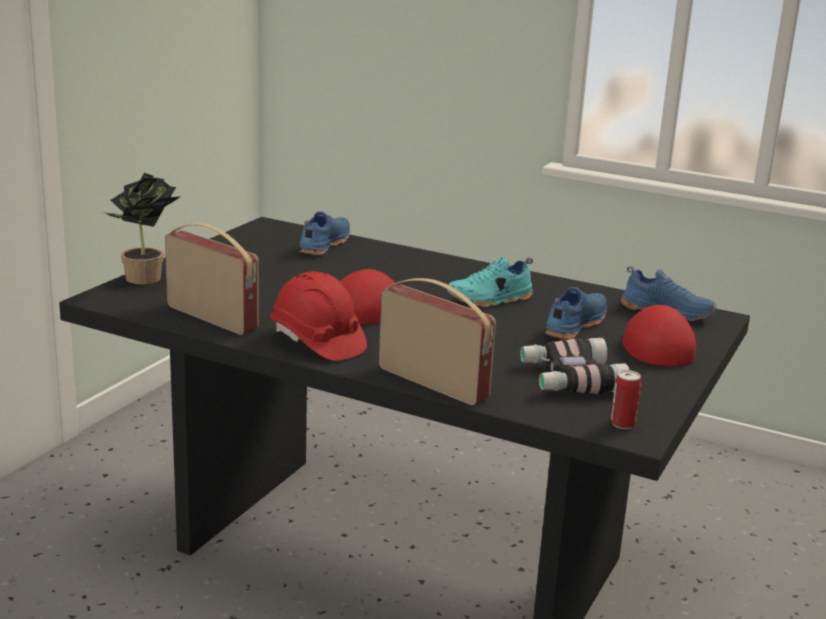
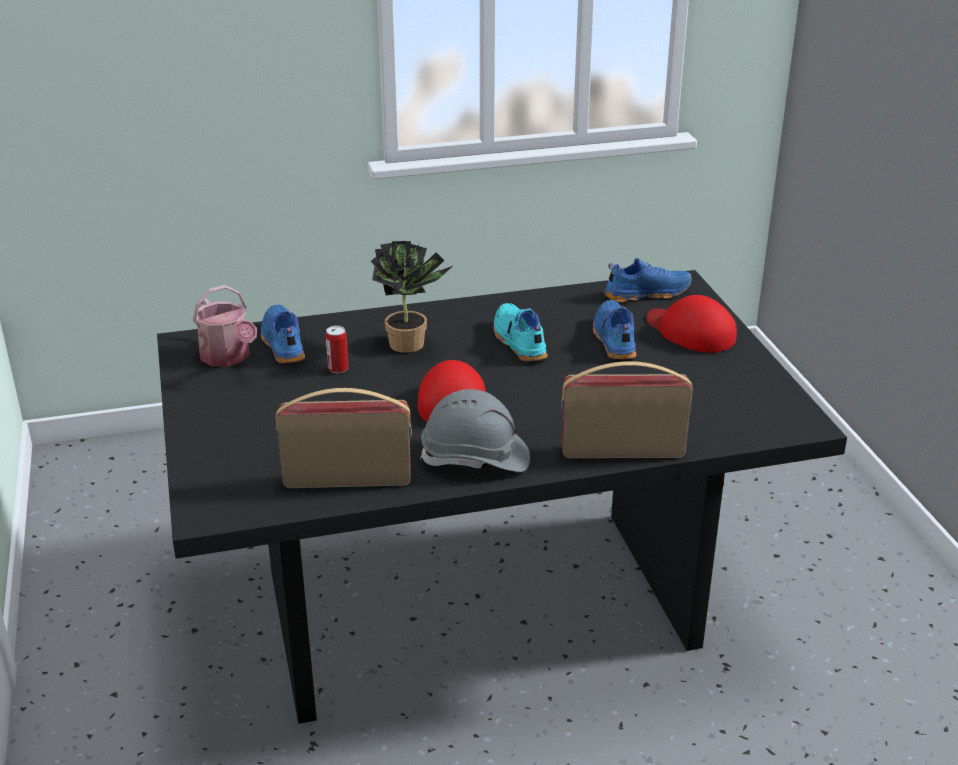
camera: 40 degrees left, 10 degrees up
potted plant [103,173,180,285] -> potted plant moved to [371,241,453,353]
red hard hat [270,271,367,361] -> grey hard hat [420,389,530,472]
turquoise shoe [447,257,533,308] -> turquoise shoe turned 135 degrees clockwise [494,303,548,361]
binoculars [520,338,629,394] -> none
can [611,370,642,429] -> can moved to [326,326,349,374]
none -> watering can [192,285,257,366]

